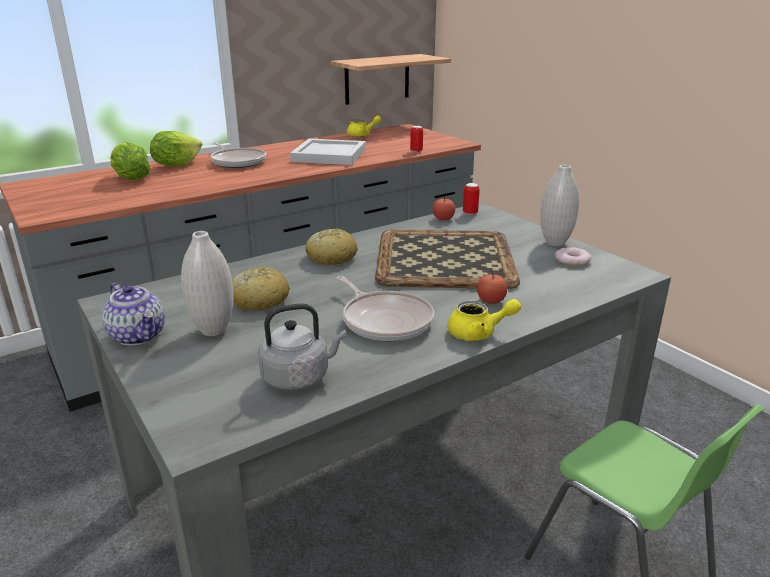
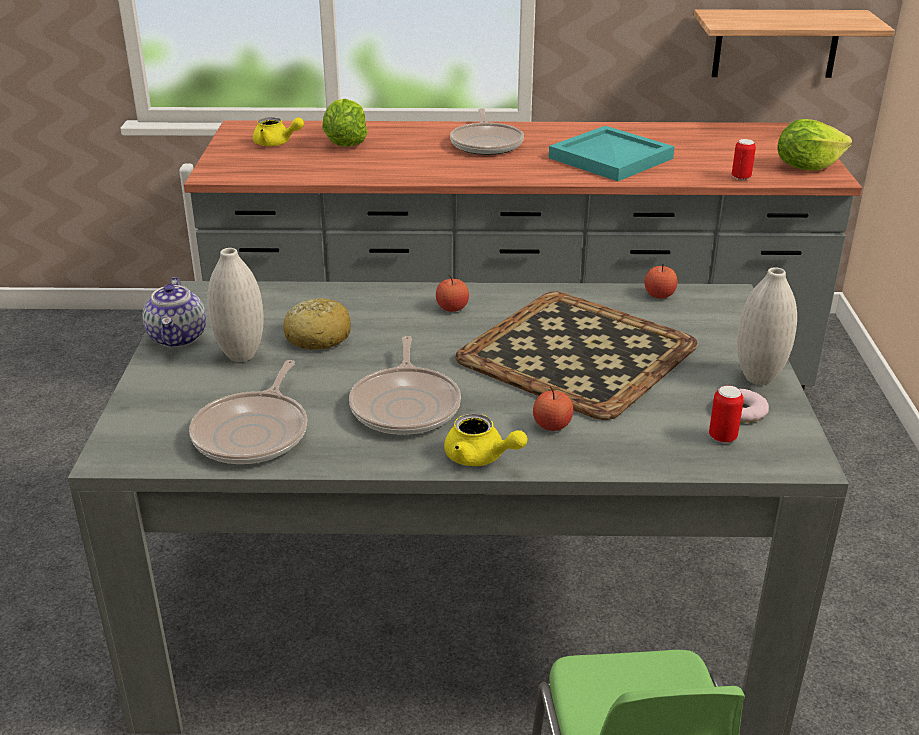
camera: 35 degrees right, 5 degrees up
lettuce [150,131,202,166] -> lettuce moved to [777,119,852,171]
grey kettle [258,303,347,390] -> frying pan [189,360,307,464]
white tray [290,139,366,165] -> turquoise tray [549,126,675,181]
bread [305,229,358,265] -> apple [436,275,469,312]
yellow teapot [347,116,382,137] -> yellow teapot moved to [253,117,304,146]
can [463,183,480,215] -> can moved to [709,386,744,443]

